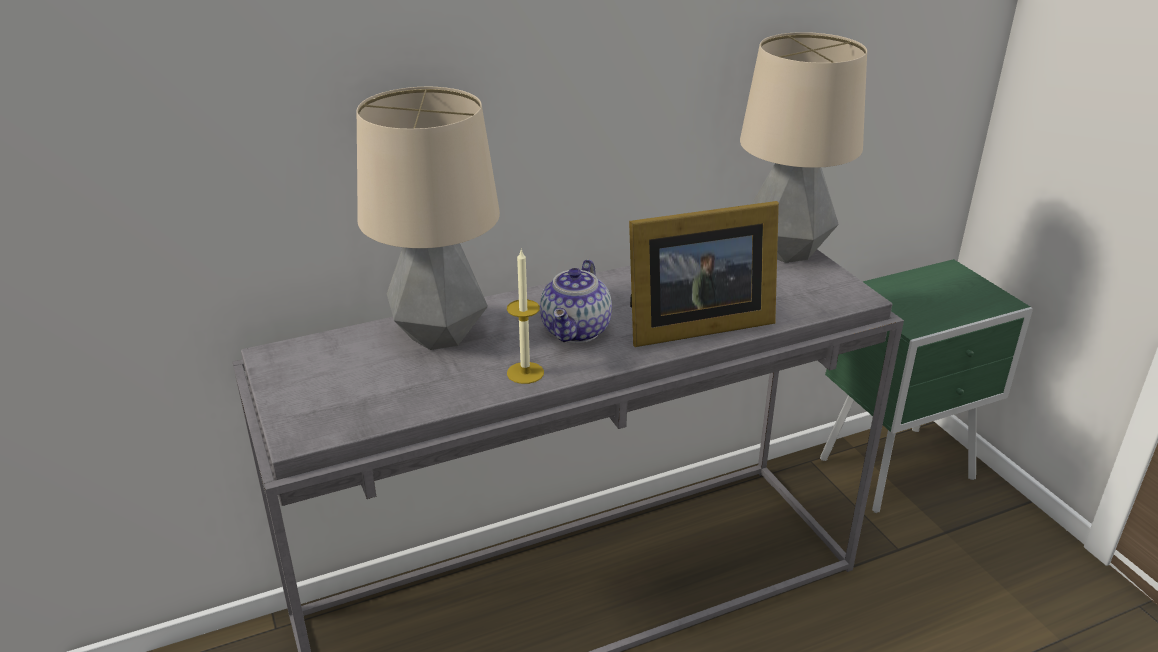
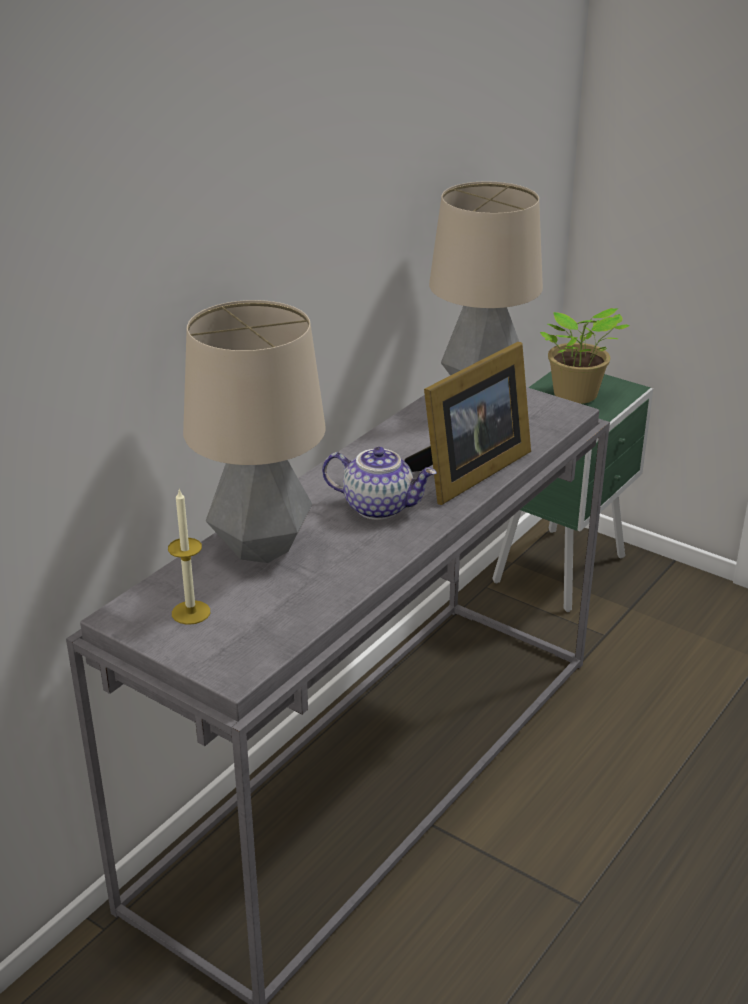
camera: 30 degrees left, 0 degrees up
candle [507,250,544,384] -> candle moved to [168,488,210,625]
teapot [540,259,612,343] -> teapot turned 60 degrees counterclockwise [322,447,437,520]
none -> potted plant [540,308,630,404]

